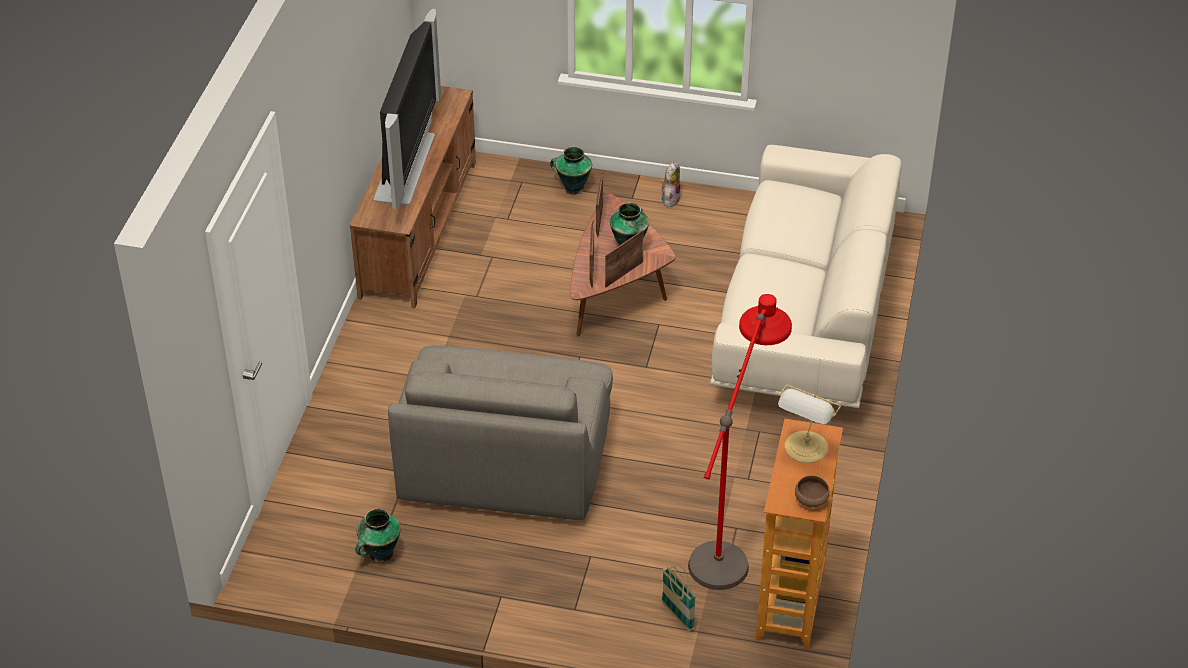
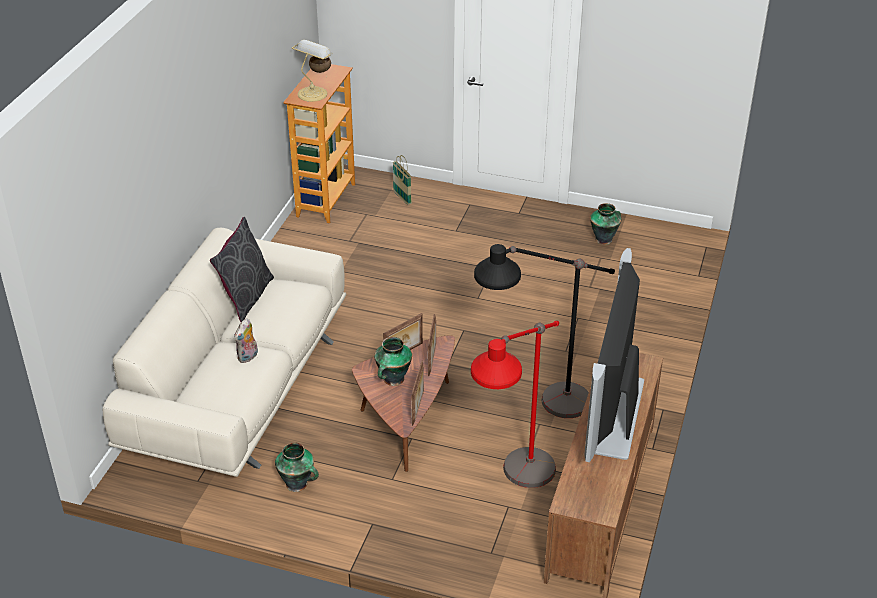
camera: 175 degrees left, 5 degrees down
grey armchair [388,345,613,520] -> none
vase [550,147,592,195] -> vase moved to [275,443,319,492]
plush toy [661,163,681,207] -> plush toy moved to [234,318,258,363]
red floor lamp [688,294,792,590] -> red floor lamp moved to [471,320,559,488]
none -> grey pillow [210,217,274,322]
none -> black floor lamp [474,244,615,418]

